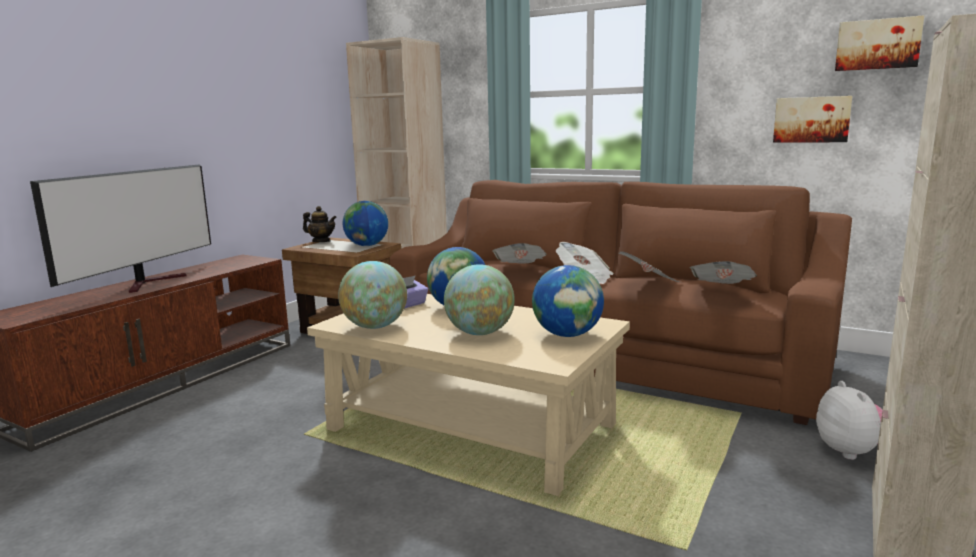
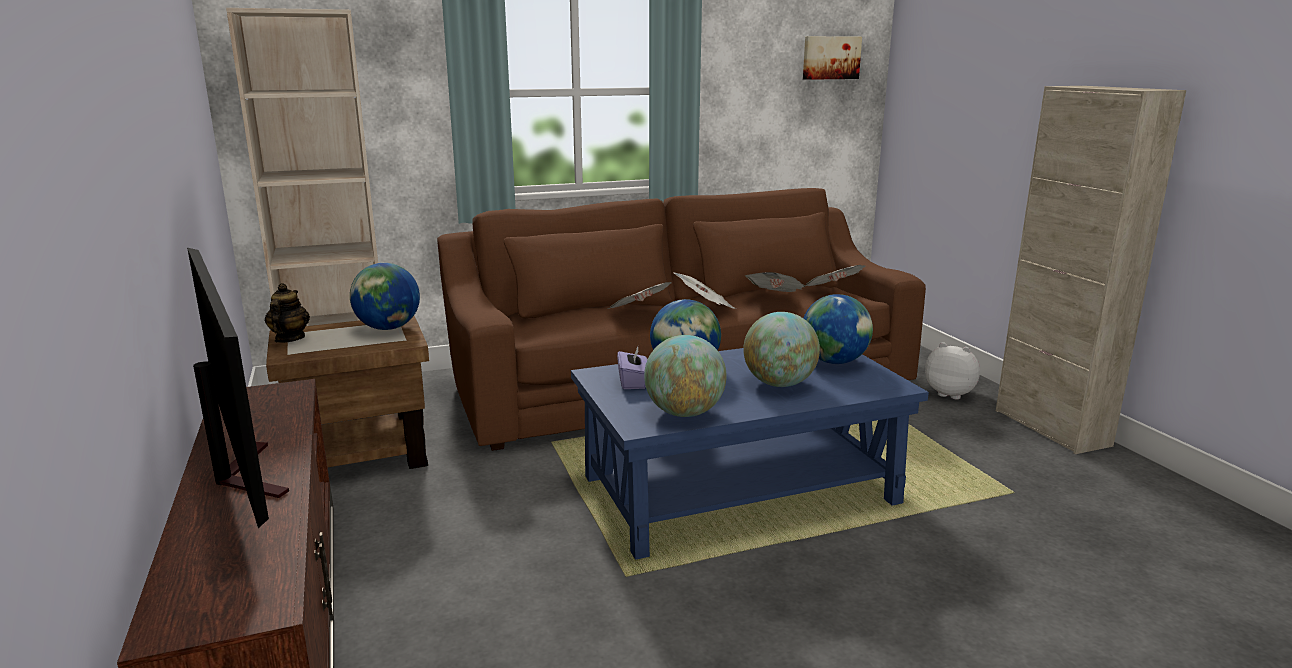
camera: 50 degrees left, 5 degrees up
teapot [303,206,337,242] -> teapot turned 60 degrees counterclockwise [265,283,310,343]
beige coffee table [307,294,630,496] -> blue coffee table [571,348,929,560]
picture [773,96,852,143] -> none

